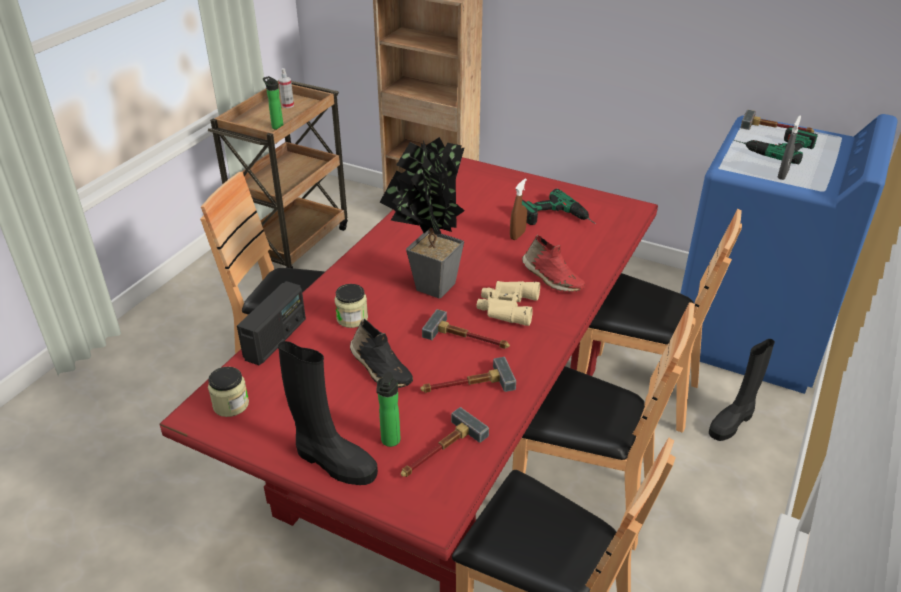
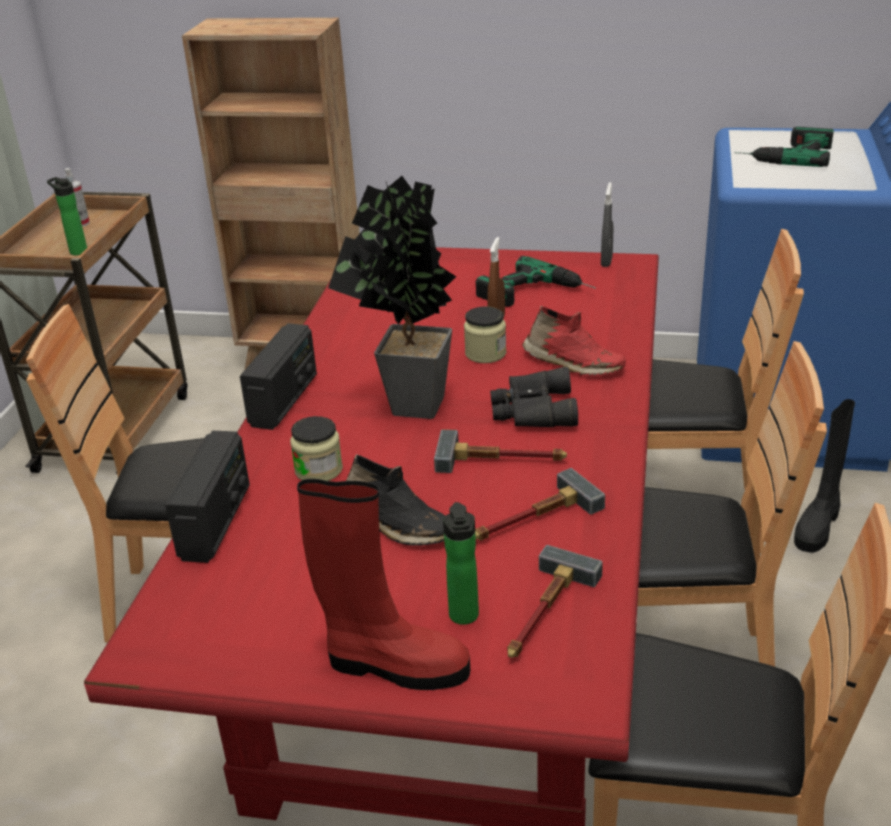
camera: 15 degrees left, 5 degrees down
jar [208,367,249,417] -> jar moved to [464,306,506,363]
black boot [278,341,378,485] -> red boot [297,479,470,690]
beige binoculars [477,281,540,326] -> black binoculars [490,367,578,427]
hammer [740,110,814,133] -> none
grey spray bottle [777,116,801,180] -> grey spray bottle moved to [601,182,613,267]
none -> radio [240,323,317,430]

